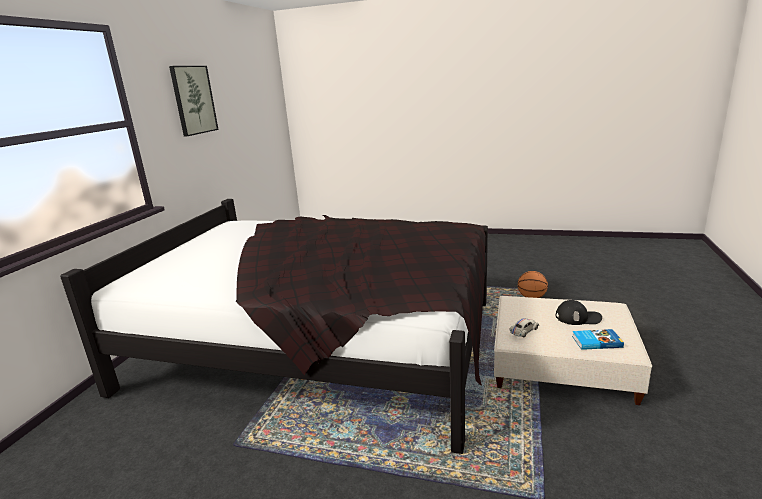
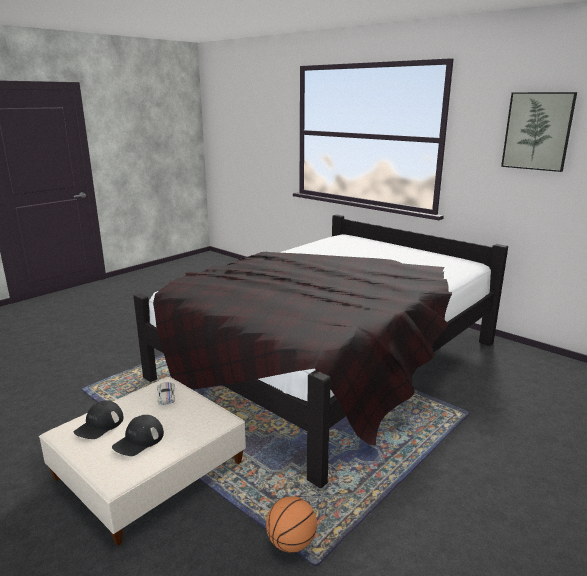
camera: 115 degrees right, 0 degrees up
book [572,329,624,350] -> black cap [74,400,124,439]

